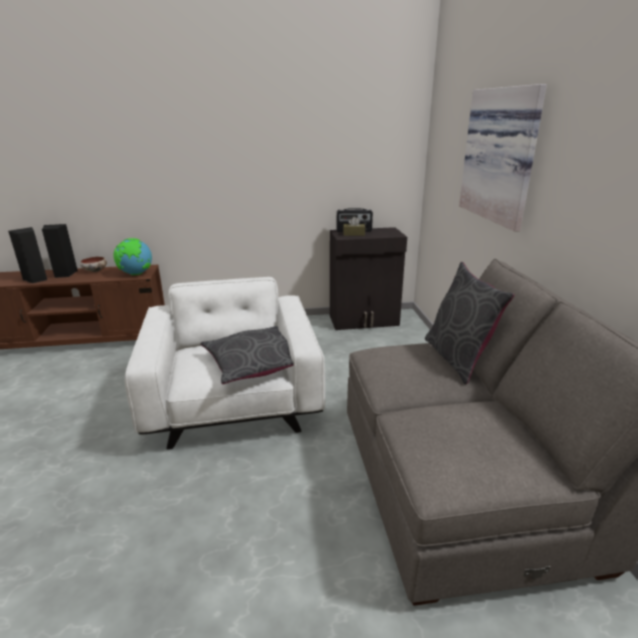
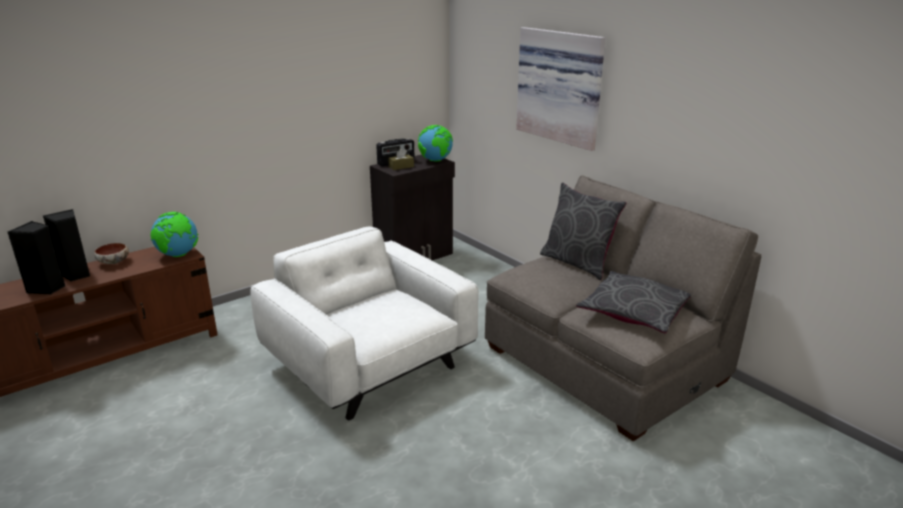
camera: 30 degrees left, 0 degrees up
grey pillow [201,326,293,384] -> grey pillow moved to [576,271,691,333]
none -> globe [418,125,453,162]

